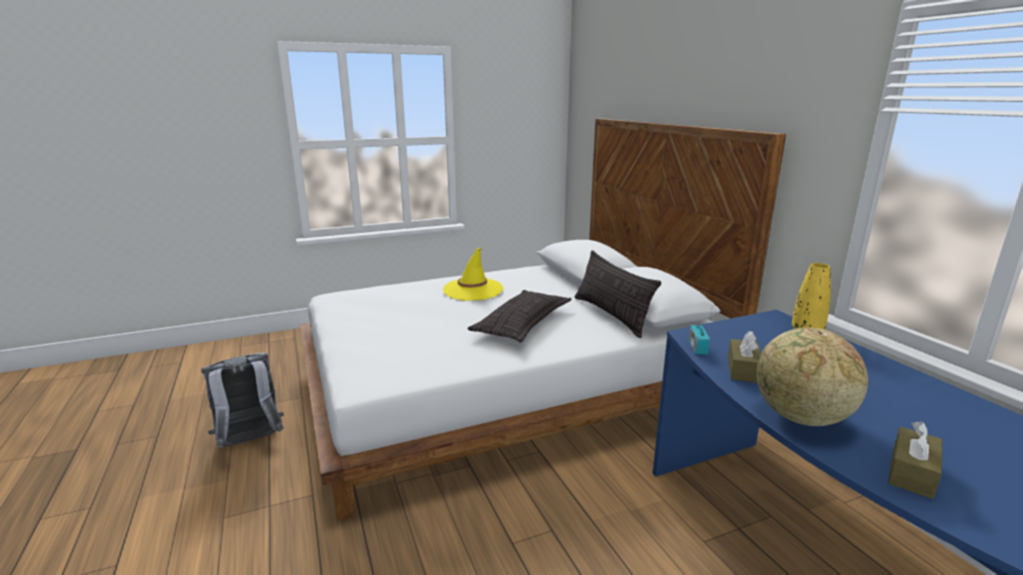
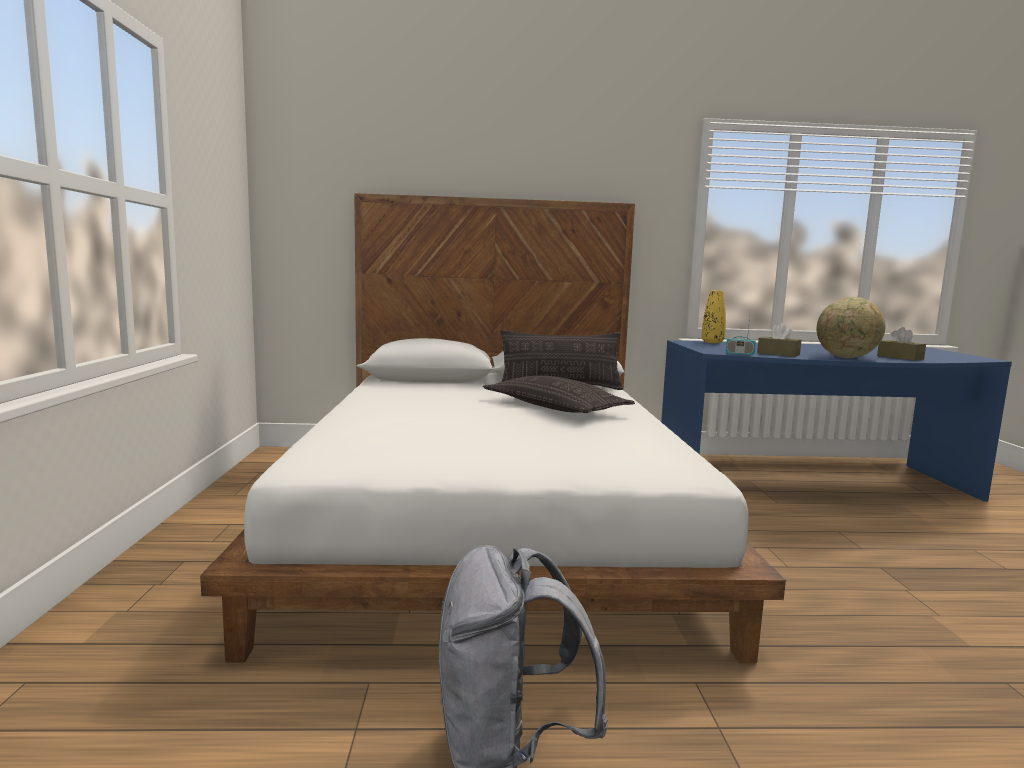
camera: 70 degrees left, 10 degrees down
yellow hat [443,247,503,301] -> none

